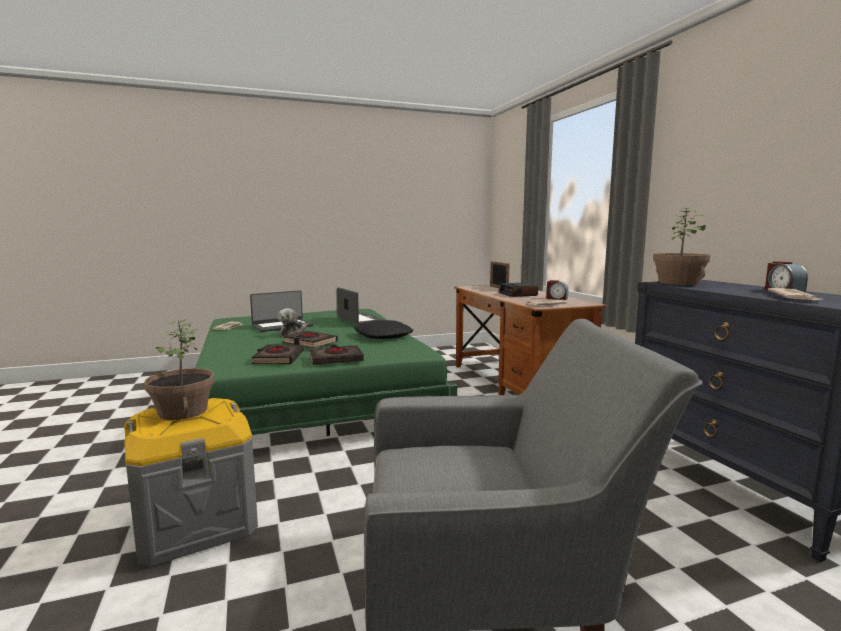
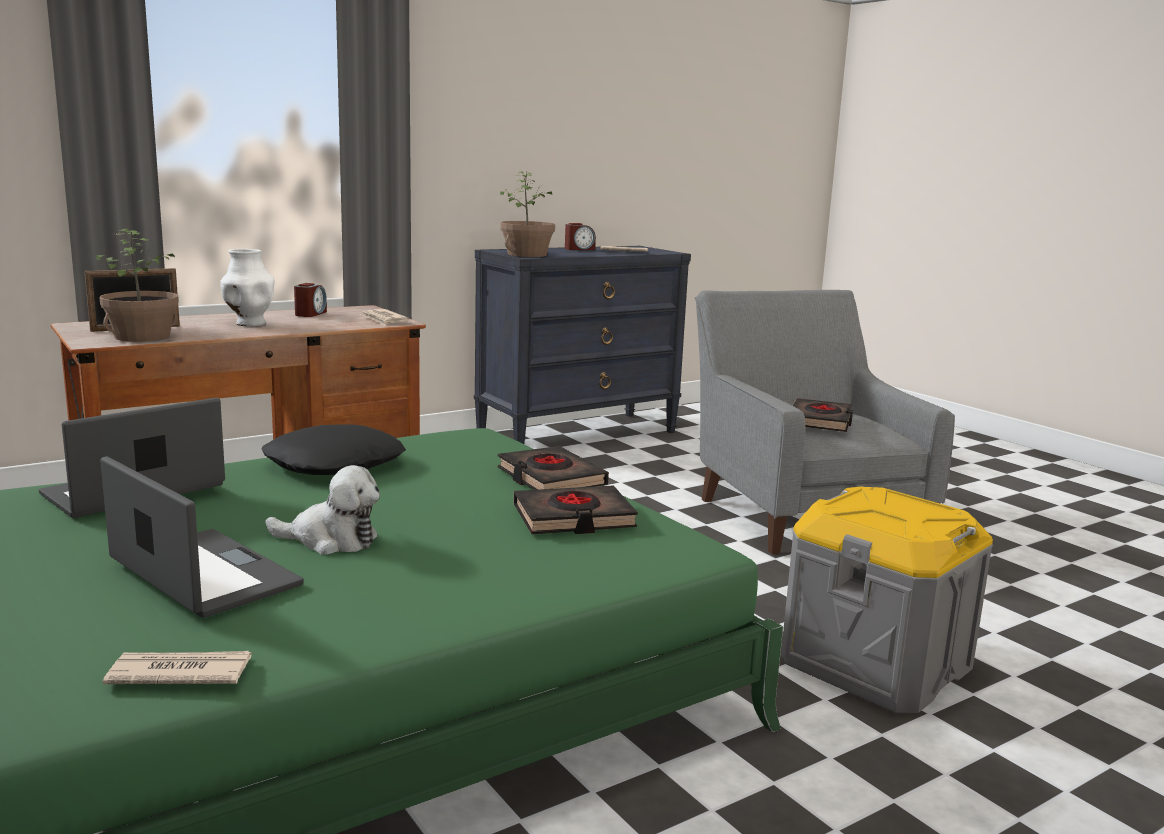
camera: 105 degrees left, 5 degrees up
potted plant [144,320,214,420] -> potted plant moved to [96,229,179,342]
black book [282,331,338,348] -> black book moved to [792,398,853,432]
alarm clock [499,283,538,297] -> white vase [221,249,275,326]

